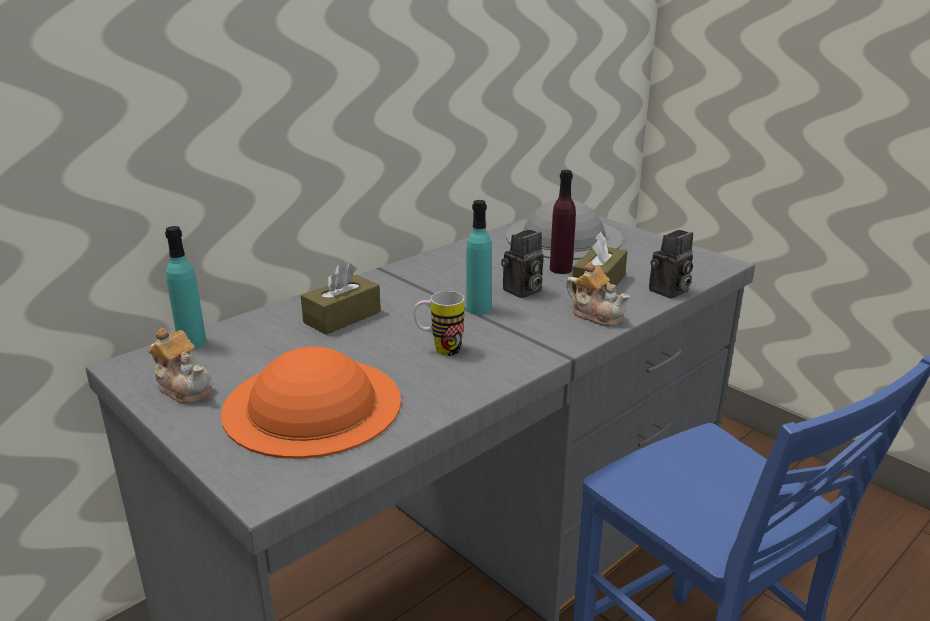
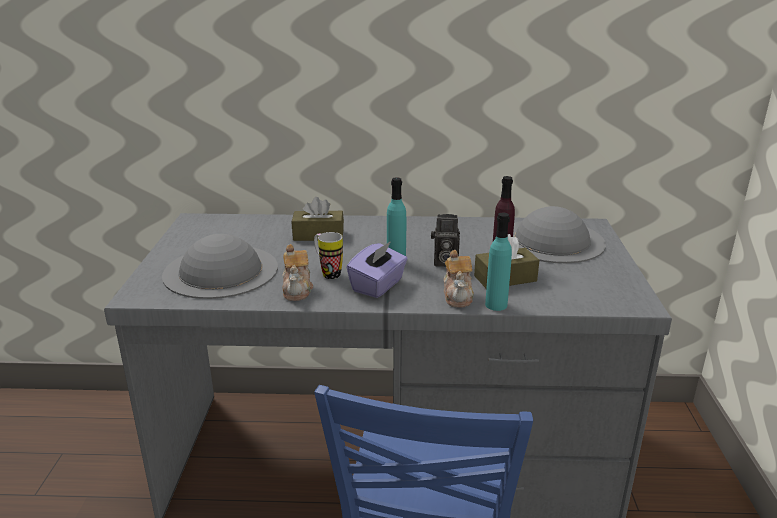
camera: 45 degrees right, 0 degrees up
teapot [148,328,212,404] -> teapot moved to [282,244,313,301]
turquoise bottle [165,226,206,349] -> turquoise bottle moved to [485,213,512,311]
orange hat [221,347,401,459] -> grey hat [162,234,278,299]
camera [649,230,693,299] -> none
none -> purple tissue box [347,241,408,298]

